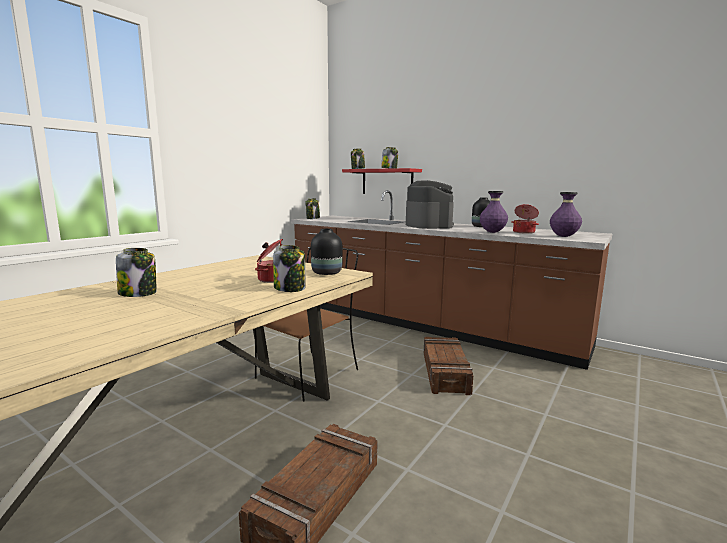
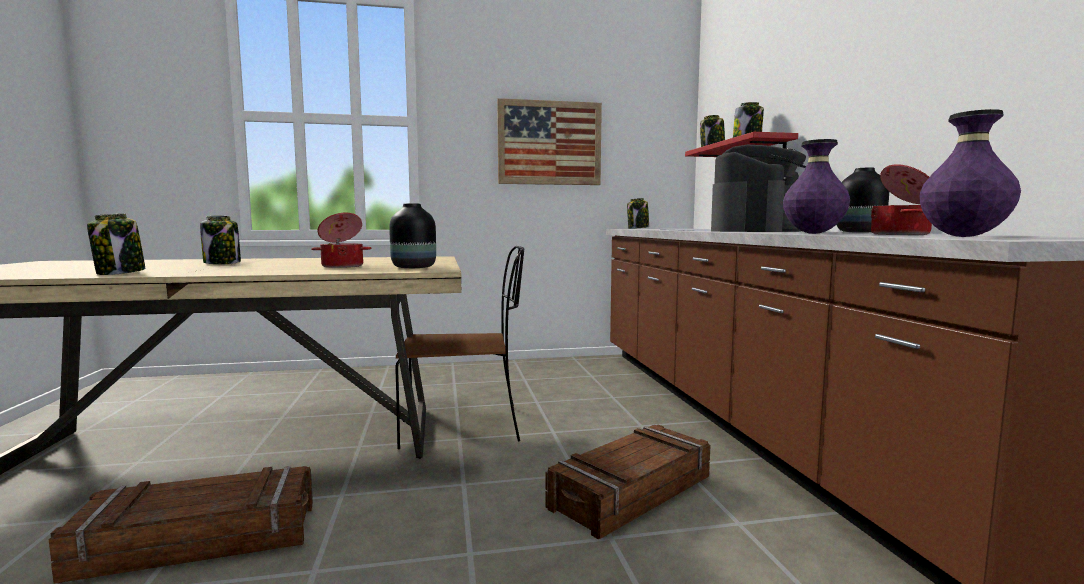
camera: 45 degrees right, 5 degrees down
jar [273,245,305,292] -> jar moved to [87,214,145,275]
none -> picture [497,98,602,185]

